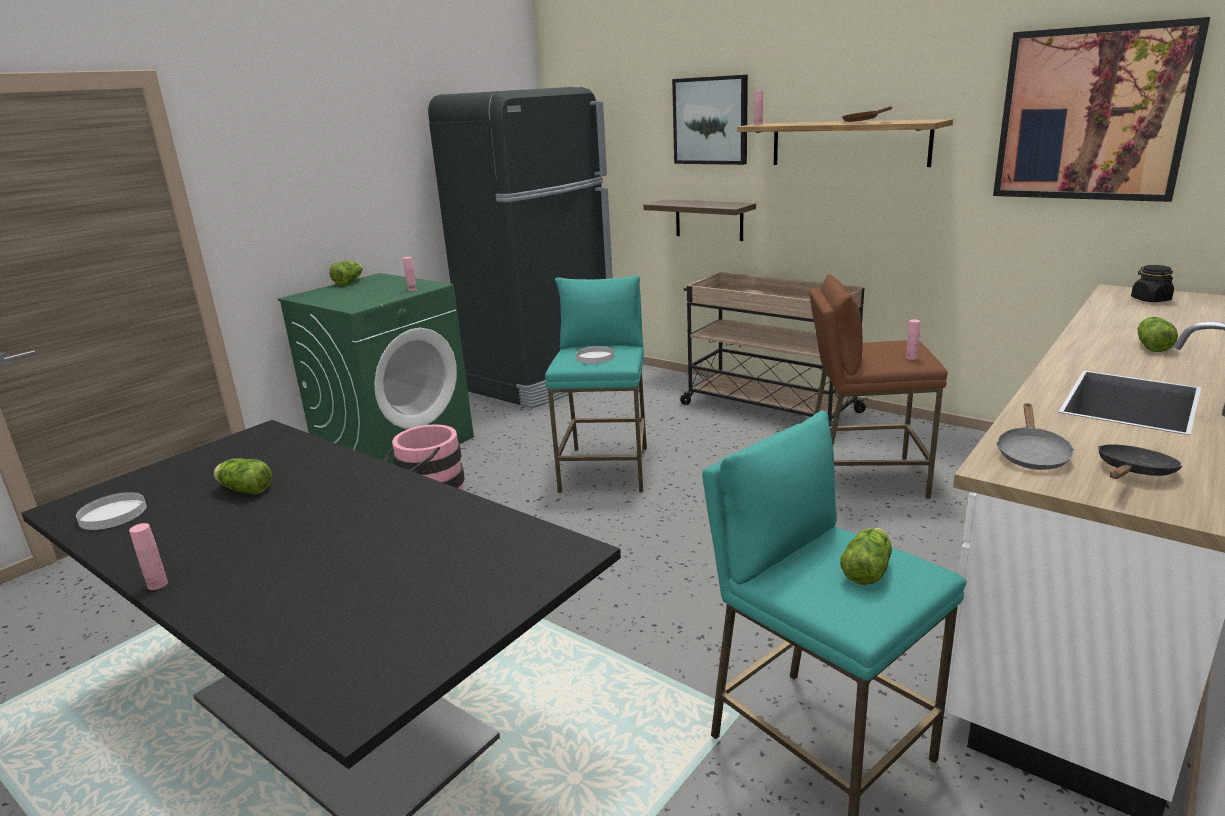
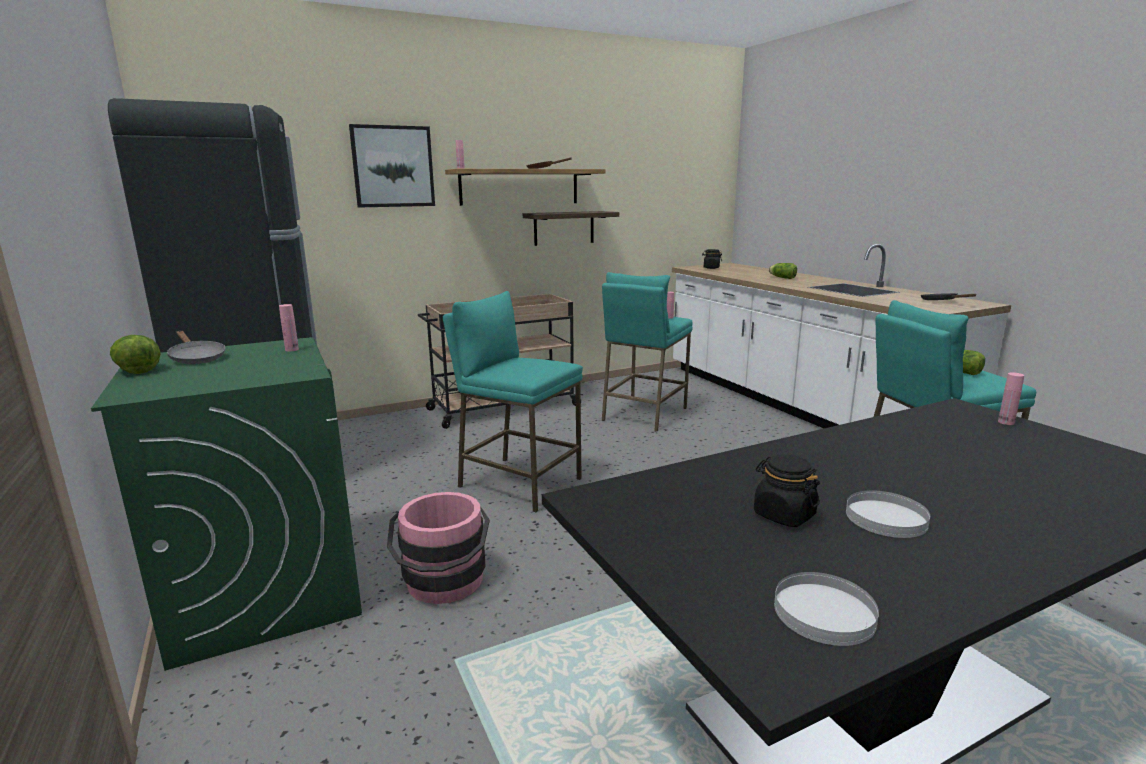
camera: 65 degrees left, 5 degrees down
pink bottle [129,523,168,590] -> pink bottle moved to [998,372,1024,425]
lettuce [214,458,272,494] -> black jar [754,455,820,527]
white plate [576,346,614,364] -> white plate moved to [846,490,930,538]
shelf [643,199,756,241] -> shelf moved to [523,211,619,246]
brown stool [809,274,948,499] -> turquoise stool [602,272,693,432]
picture [993,17,1210,202] -> none
grey frying pan [996,403,1075,470] -> grey frying pan moved to [167,331,225,364]

